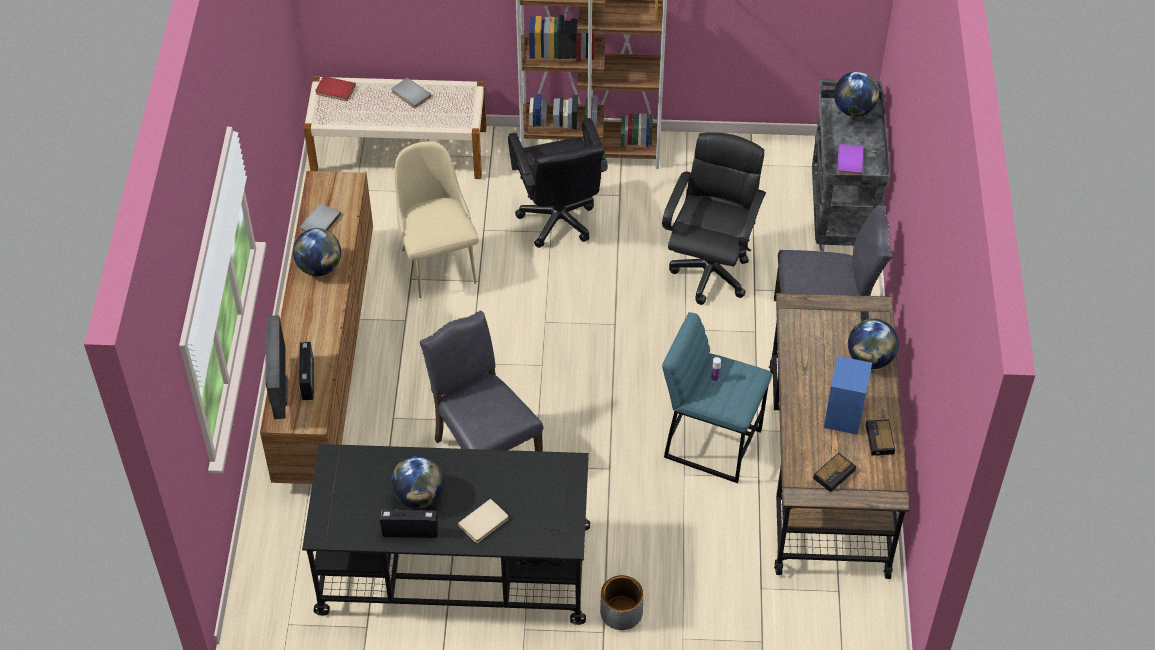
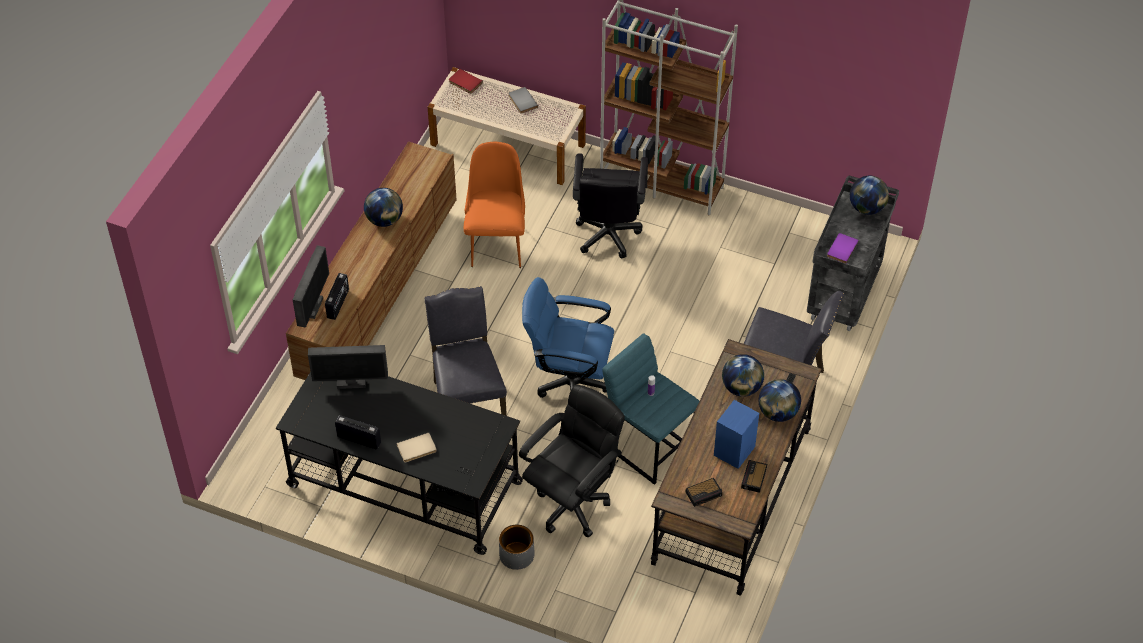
camera: 20 degrees right, 0 degrees up
grey book [300,204,341,232] -> none
globe [391,455,444,508] -> globe moved to [722,354,764,397]
beige chair [395,141,479,298] -> orange chair [464,142,525,268]
black office chair [662,132,766,305] -> black office chair moved to [519,384,625,537]
none -> monitor [308,345,388,389]
none -> blue office chair [522,277,614,398]

